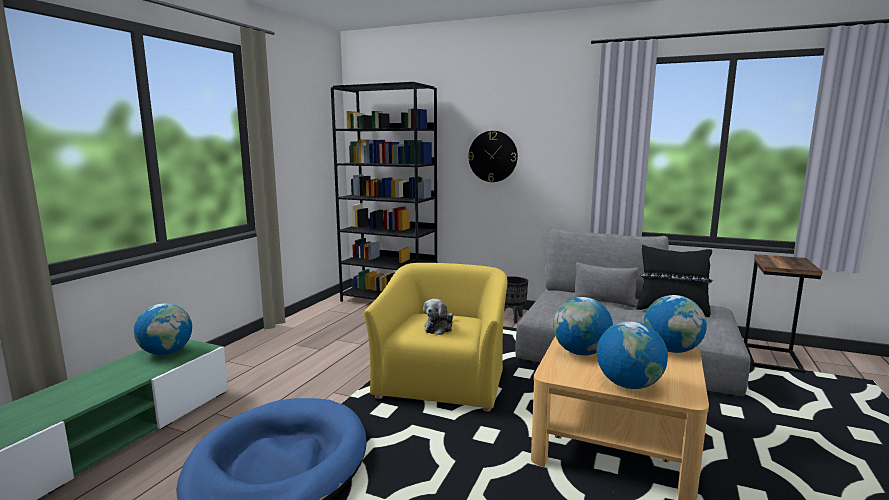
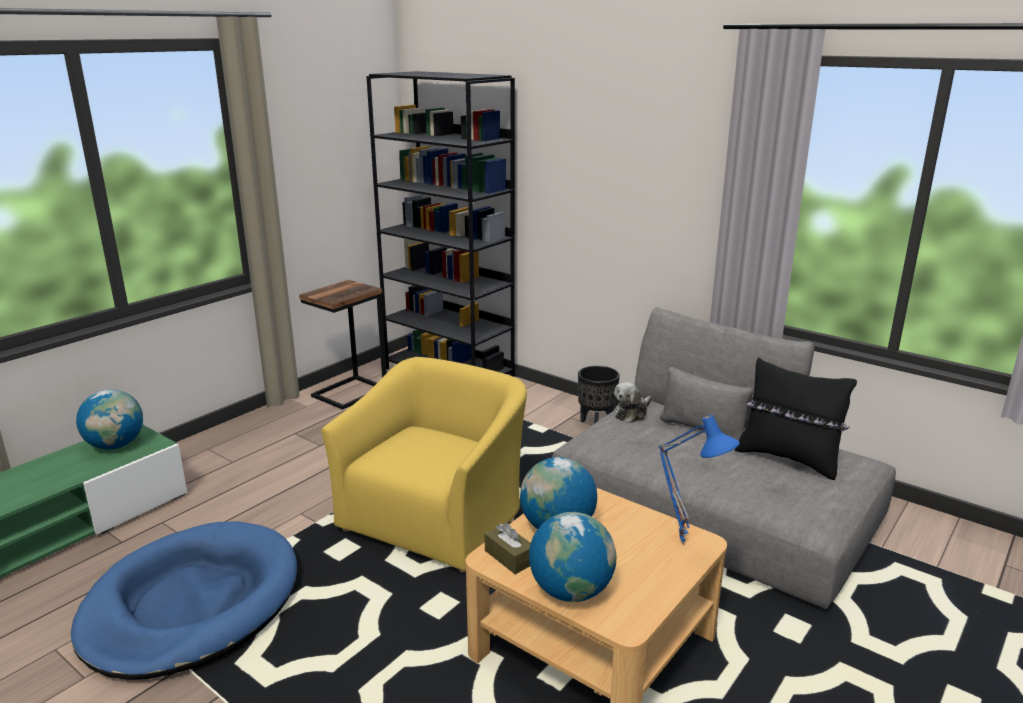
camera: 15 degrees right, 10 degrees up
plush toy [423,299,454,335] -> plush toy moved to [614,382,651,423]
wall clock [468,131,518,182] -> none
globe [644,295,707,353] -> blue table lamp [658,415,740,545]
side table [744,254,823,373] -> side table moved to [299,280,387,410]
none -> brown tissue box [485,522,531,574]

